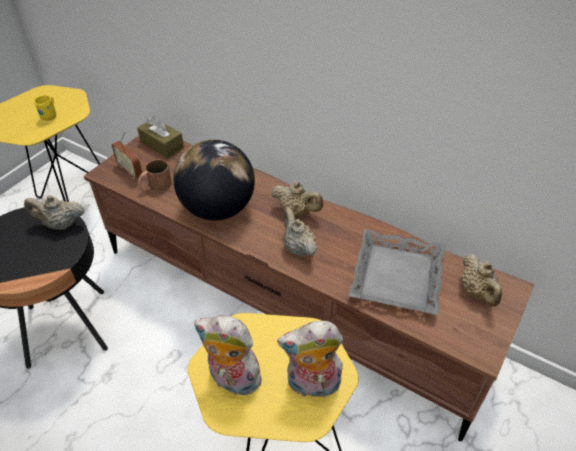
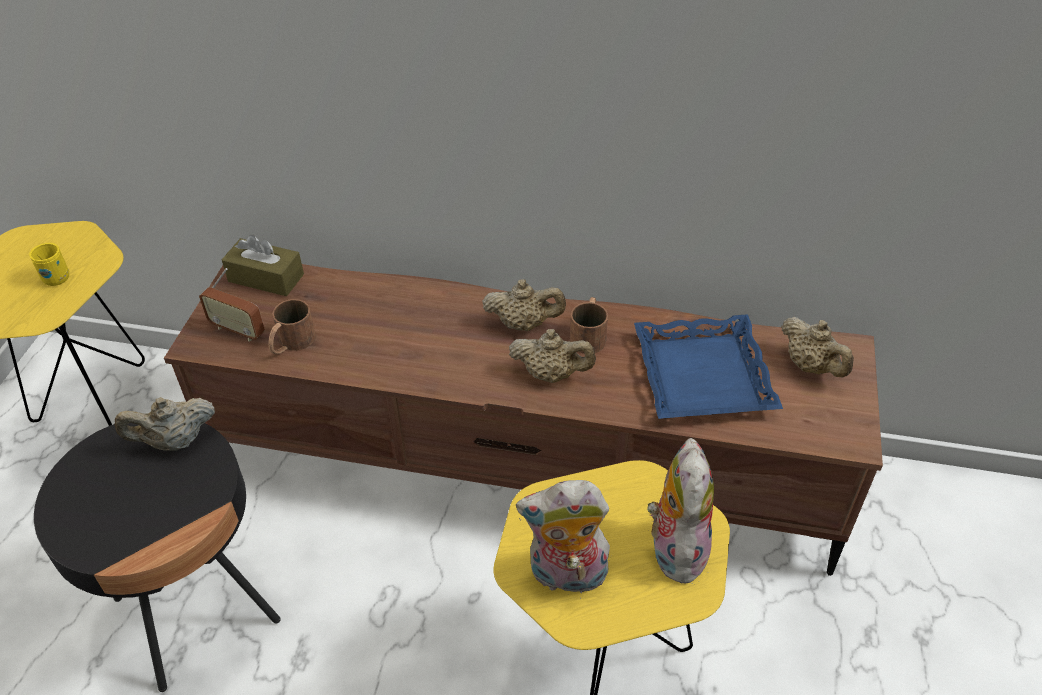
camera: 20 degrees left, 0 degrees up
globe [173,140,255,221] -> none
plush toy [277,321,343,398] -> plush toy turned 120 degrees clockwise [647,438,714,584]
beige teapot [283,208,317,256] -> beige teapot turned 150 degrees clockwise [509,329,596,383]
grey tray [348,229,446,315] -> blue tray [634,314,783,419]
none -> brown mug [570,297,608,354]

